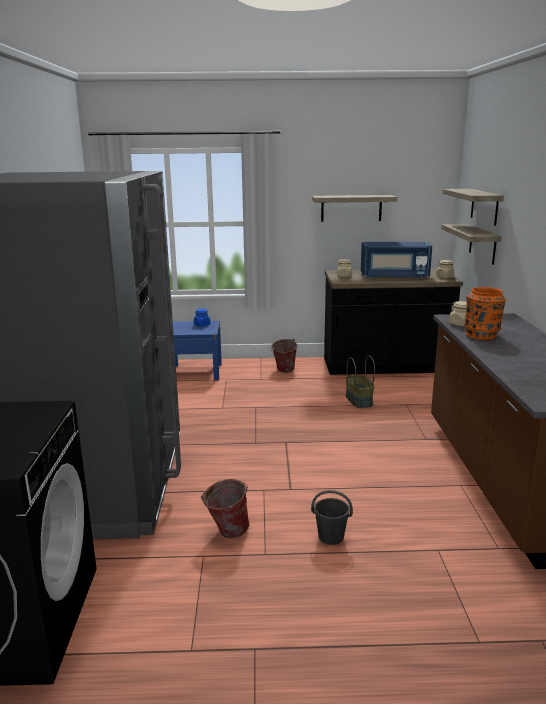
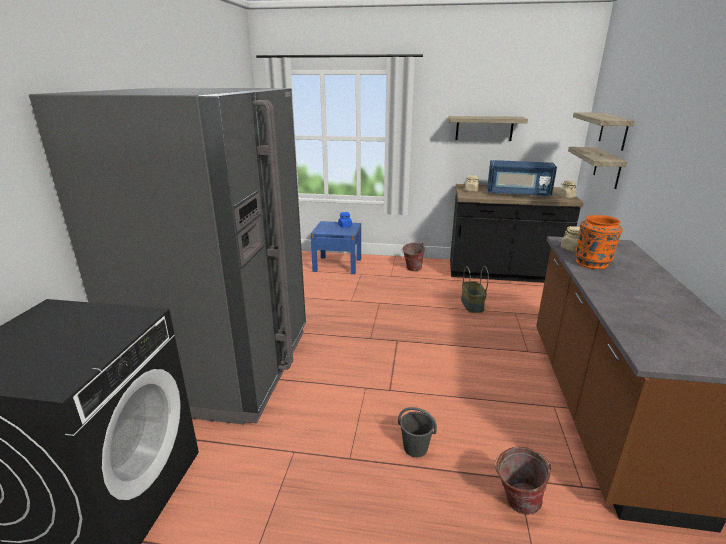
camera: 10 degrees right, 5 degrees up
bucket [201,479,250,538] -> bucket moved to [494,447,551,515]

